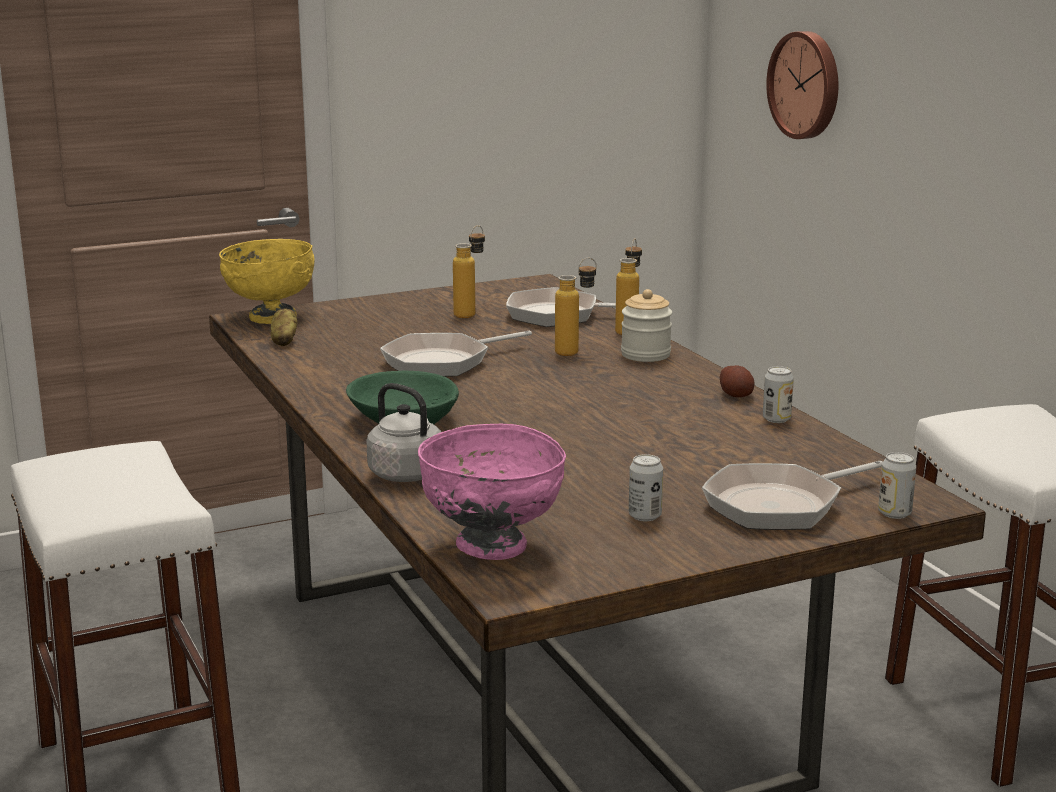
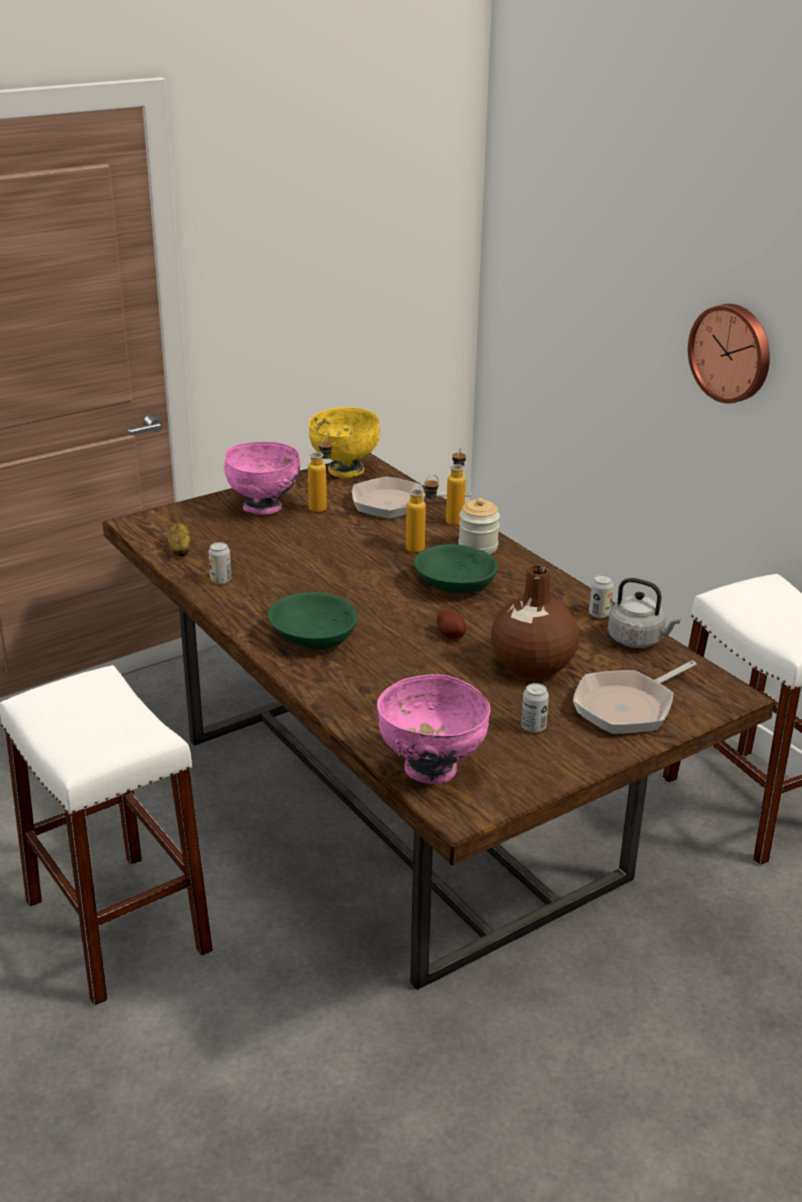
camera: 10 degrees left, 10 degrees up
yellow bowl [219,239,314,324] -> yellow bowl moved to [309,407,380,478]
grey kettle [366,383,441,482] -> grey kettle moved to [608,578,681,648]
frying pan [380,331,532,377] -> none
potato [720,365,755,397] -> potato moved to [437,610,466,639]
wall clock [766,31,838,139] -> wall clock moved to [688,304,770,403]
can [878,452,916,519] -> can moved to [208,542,231,584]
none -> pink bowl [224,442,300,515]
none -> green bowl [414,544,498,593]
none -> brown vase [491,566,580,679]

